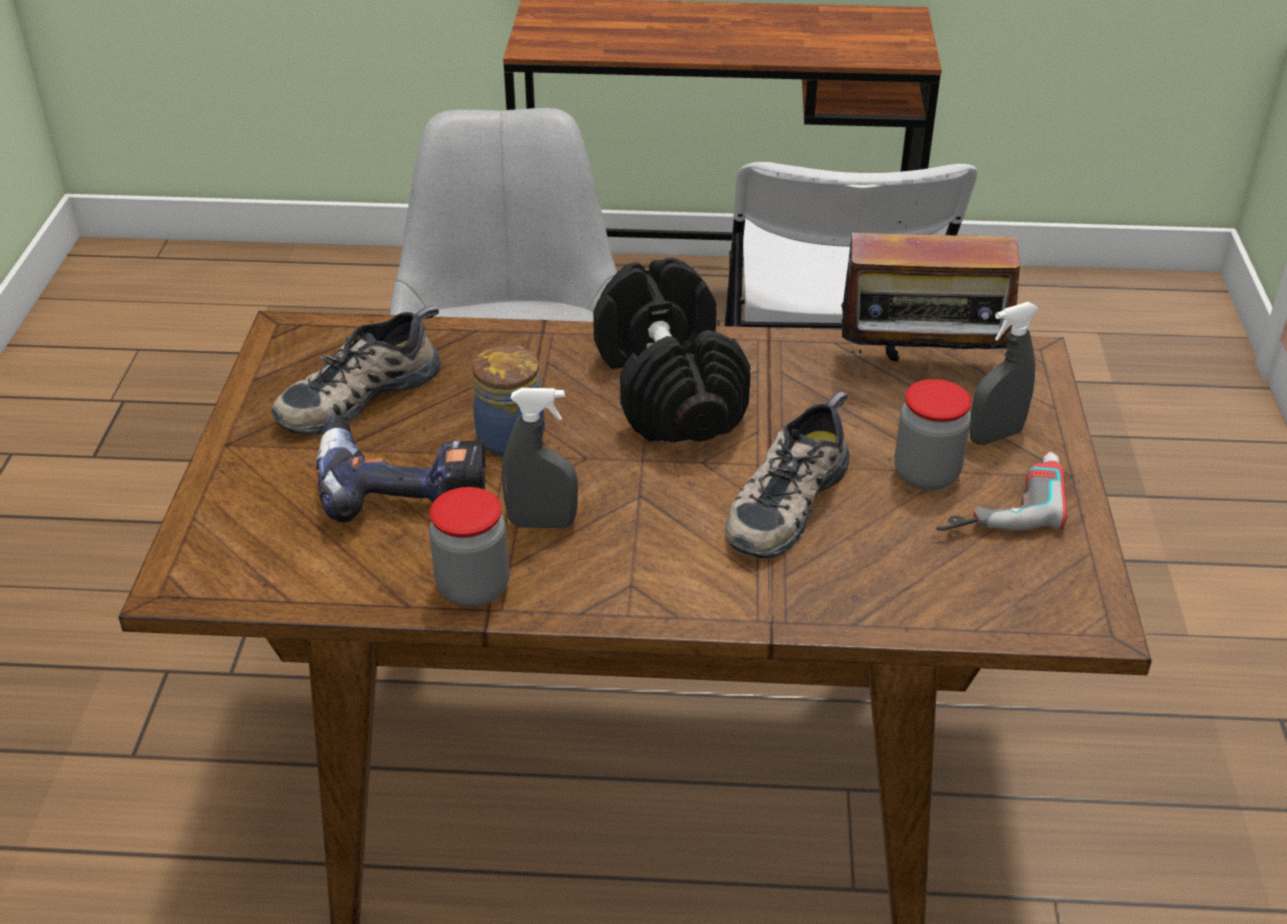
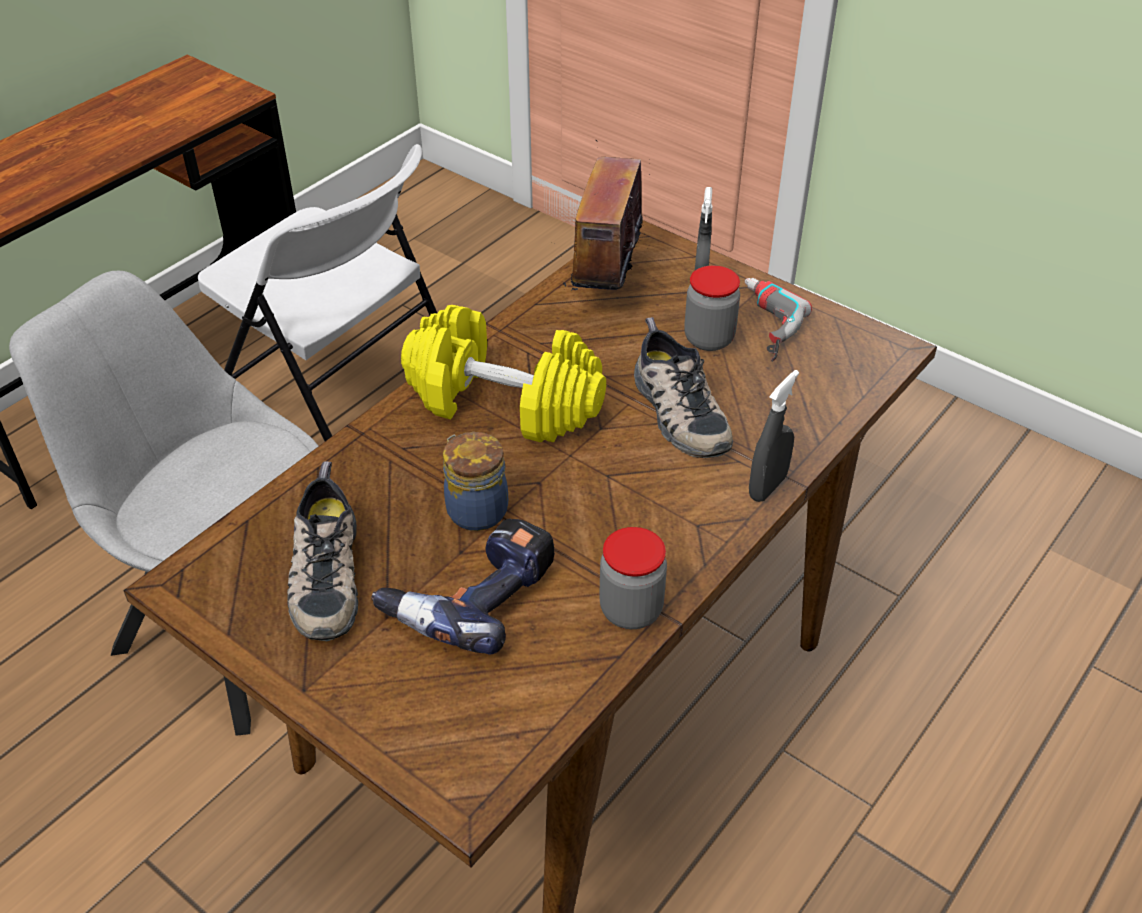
camera: 55 degrees left, 5 degrees up
grey spray bottle [502,388,578,529] -> grey spray bottle moved to [749,370,799,502]
black dumbbell [593,258,750,442] -> yellow dumbbell [401,305,606,442]
radio [834,221,1020,369] -> radio turned 150 degrees clockwise [563,140,650,290]

